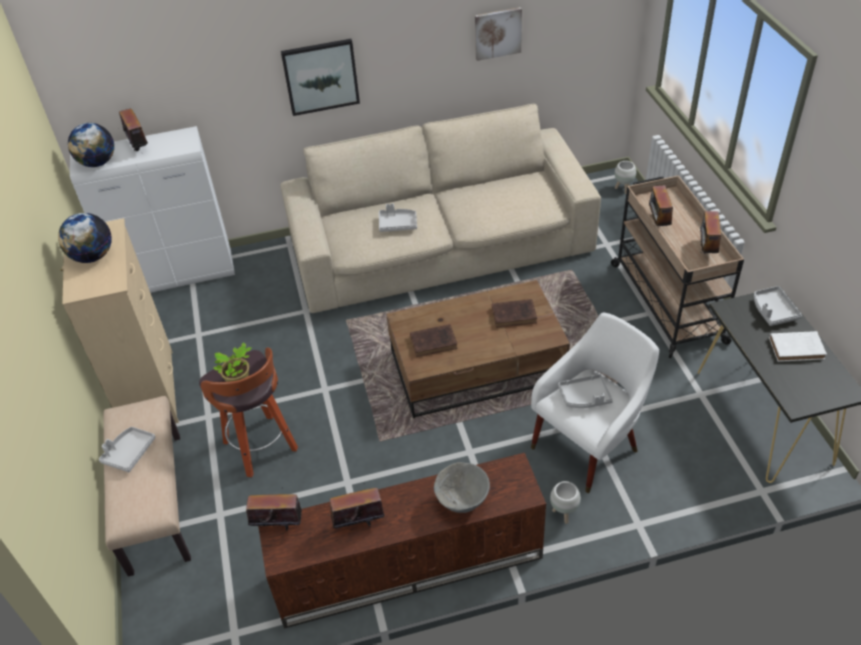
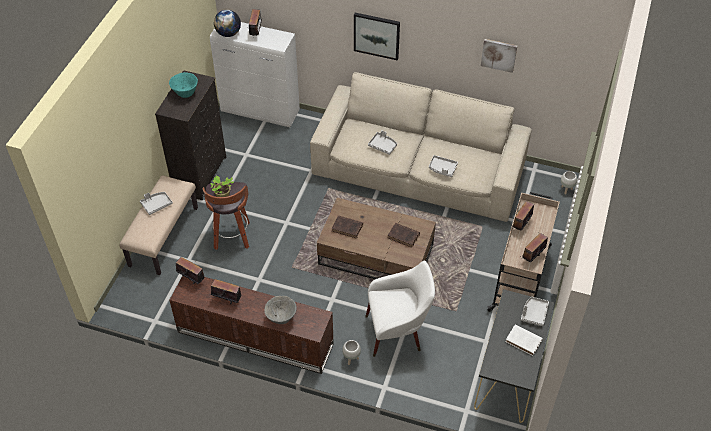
camera: 30 degrees right, 5 degrees up
globe [58,213,111,263] -> turquoise bowl [169,72,198,98]
beige dresser [60,218,179,423] -> black dresser [155,70,226,200]
grey tray [558,374,613,408] -> grey tray moved to [429,155,458,177]

